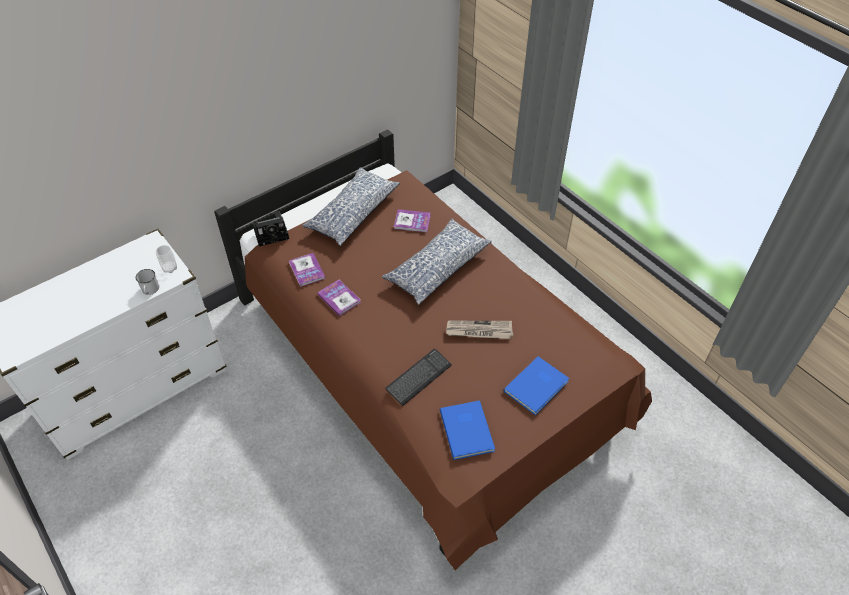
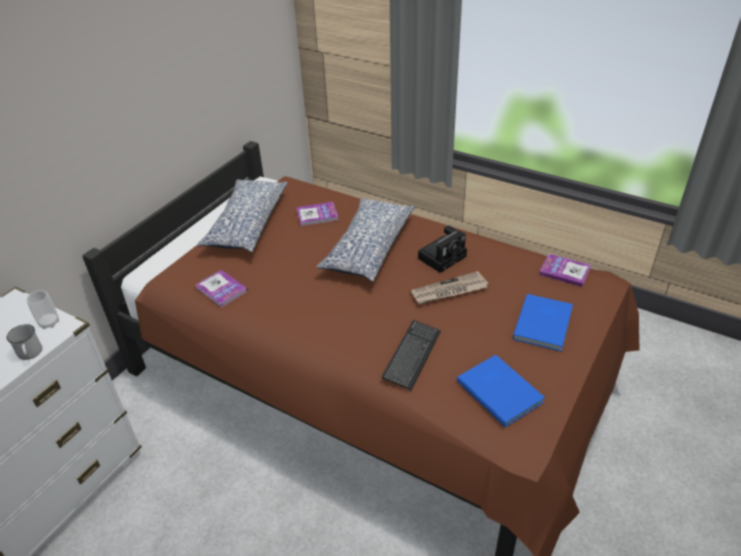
camera: 20 degrees left, 10 degrees down
camera [253,210,289,246] -> camera moved to [418,225,467,273]
book [317,280,361,316] -> book moved to [539,254,591,287]

